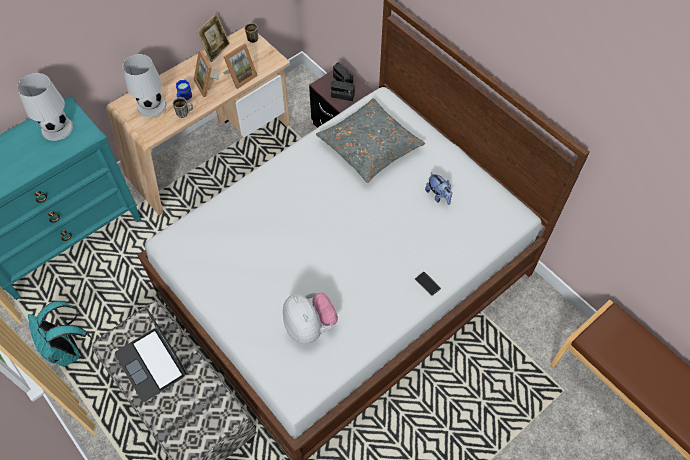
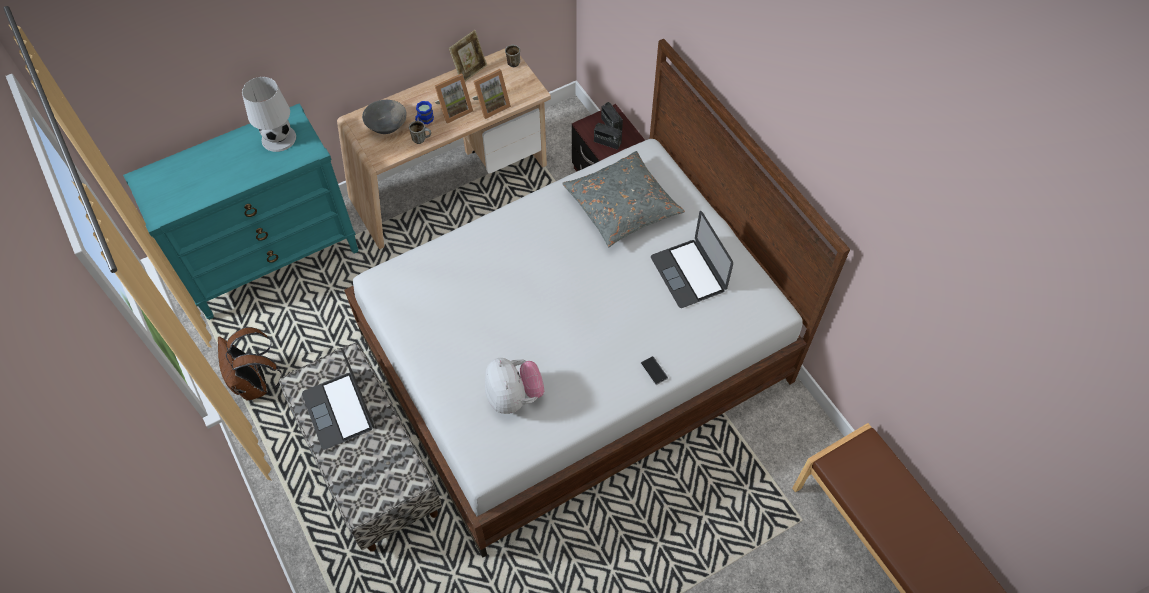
camera: 10 degrees right, 0 degrees up
turquoise backpack [28,301,91,367] -> brown backpack [218,327,282,400]
white table lamp [123,54,166,117] -> grey bowl [362,100,406,134]
picture frame [194,50,219,97] -> picture frame turned 105 degrees counterclockwise [434,73,473,124]
plush toy [425,172,452,205] -> laptop [651,211,733,308]

